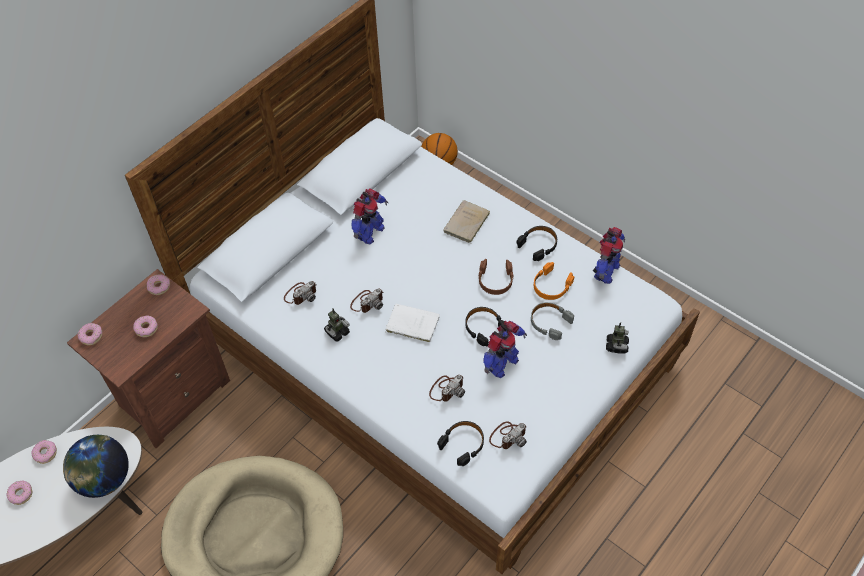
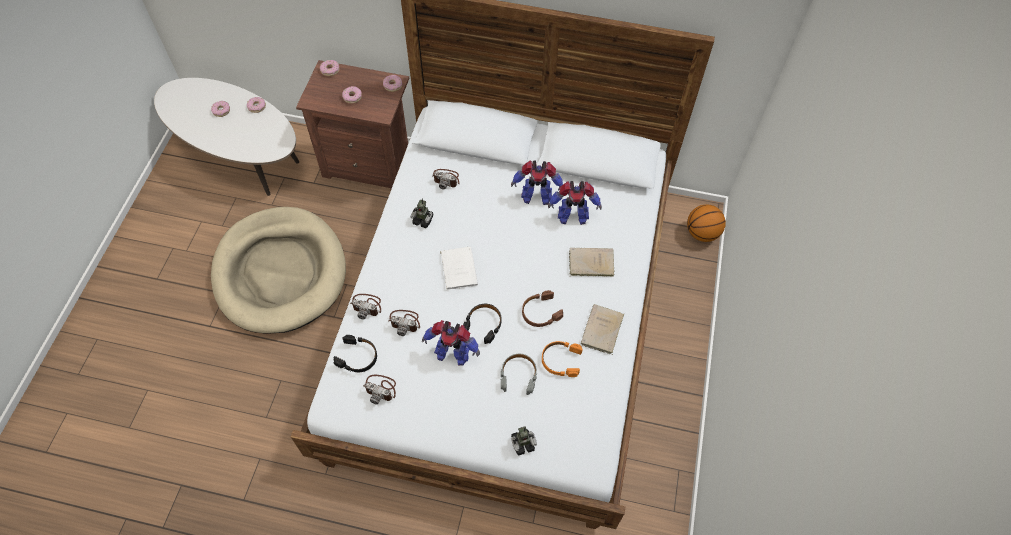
camera: 60 degrees right, 5 degrees up
globe [63,435,129,498] -> none
camera [350,289,383,313] -> camera moved to [350,294,381,320]
black headphones [517,226,557,261] -> beige book [581,304,624,355]
toy robot [593,227,625,284] -> toy robot moved to [548,181,602,225]

